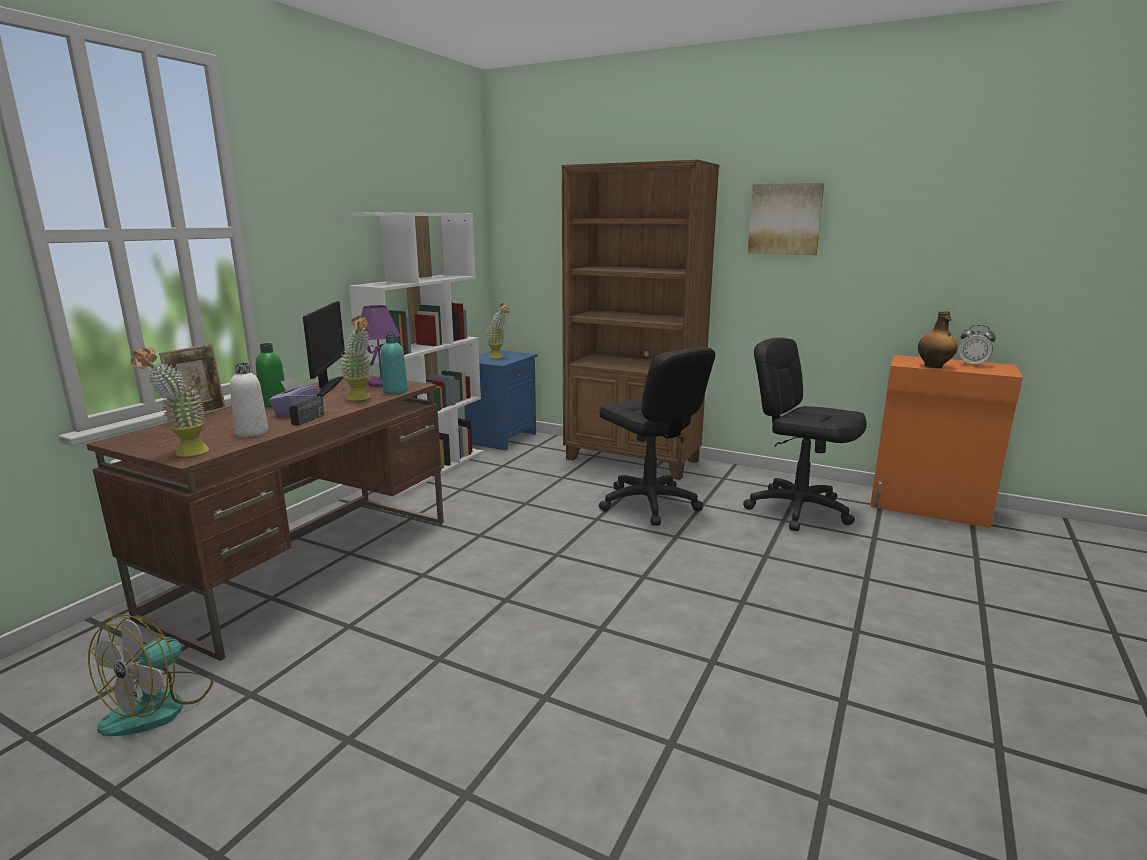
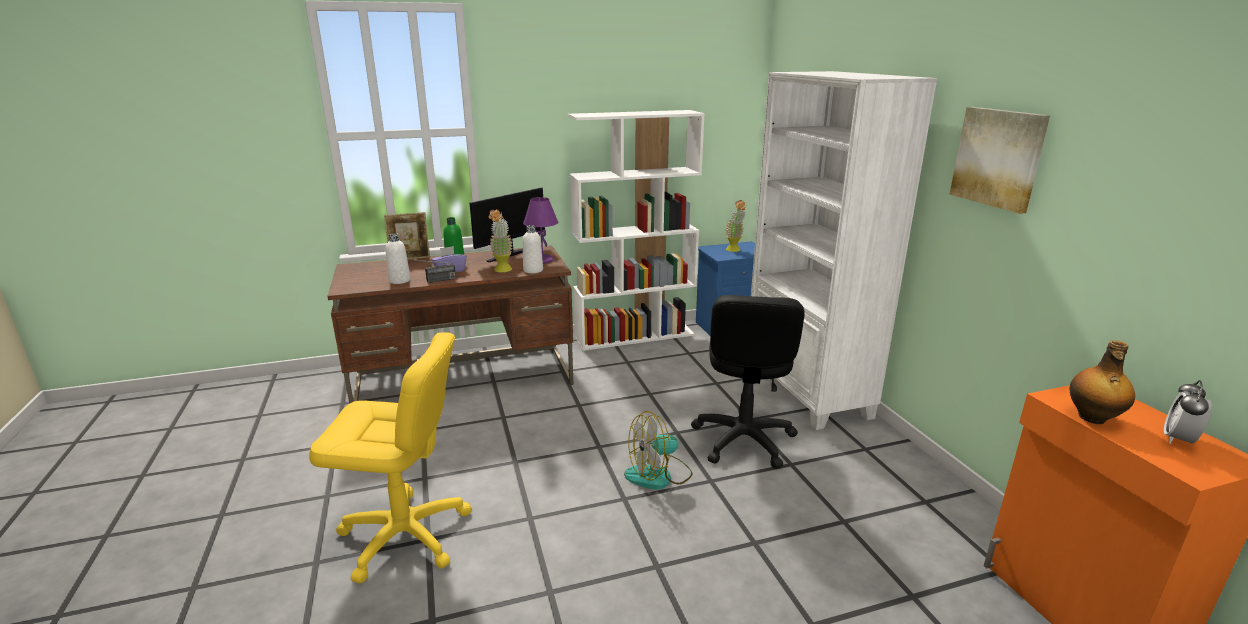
camera: 45 degrees right, 5 degrees up
fan [88,615,213,736] -> fan moved to [624,411,693,490]
potted plant [131,348,209,457] -> none
turquoise bottle [381,334,408,394] -> white bottle [522,225,543,273]
brown bookcase [562,160,719,480] -> white bookcase [751,71,938,430]
black office chair [743,337,867,531] -> none
alarm clock [959,325,996,367] -> alarm clock turned 45 degrees clockwise [1164,380,1212,444]
none -> yellow office chair [309,332,472,584]

